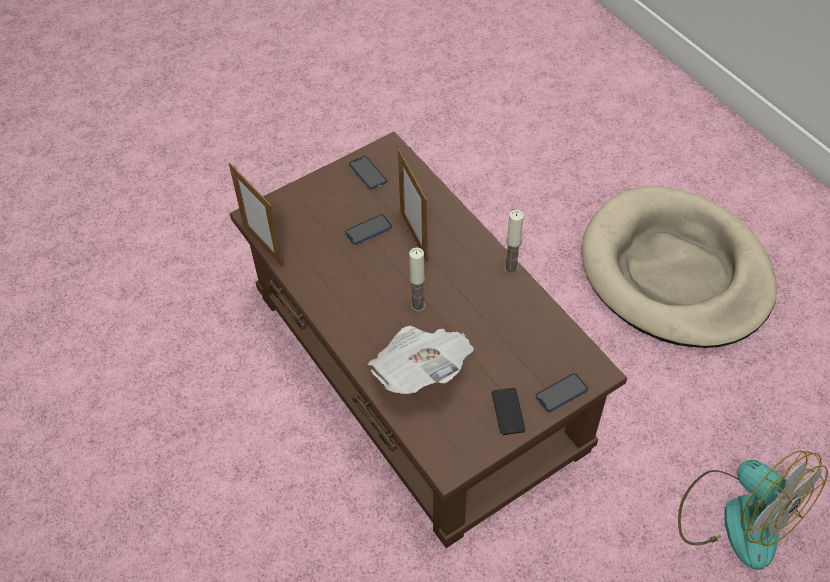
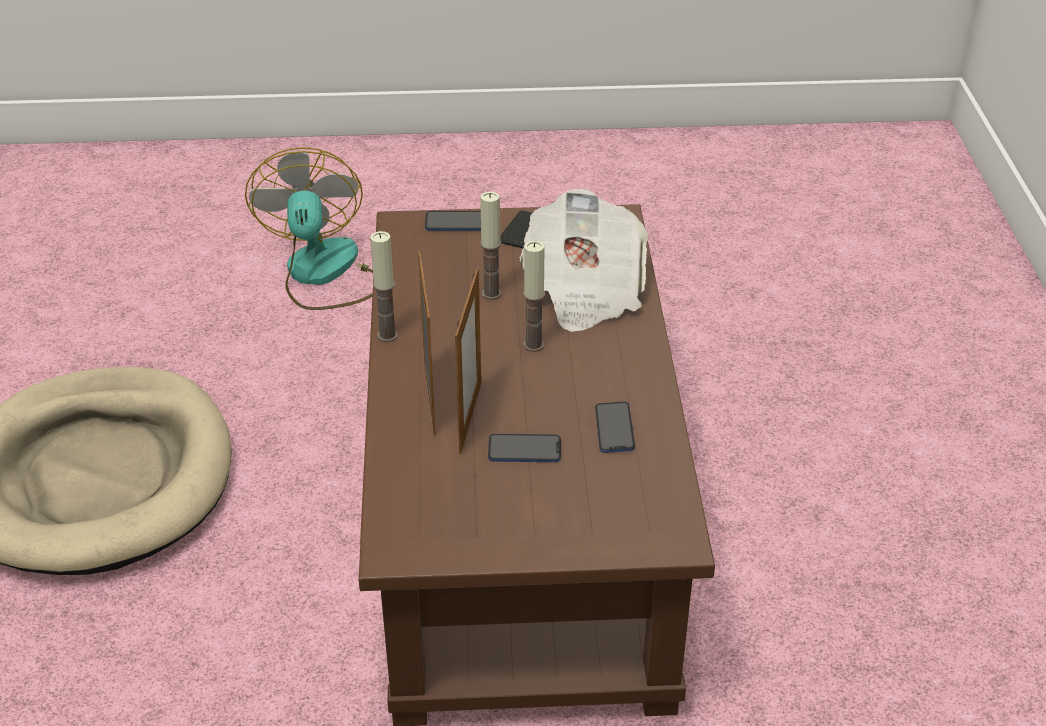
camera: 150 degrees left, 15 degrees down
picture frame [229,162,284,267] -> picture frame moved to [418,251,436,435]
phone [349,156,387,190] -> phone moved to [595,401,635,453]
none -> candle [480,191,502,300]

